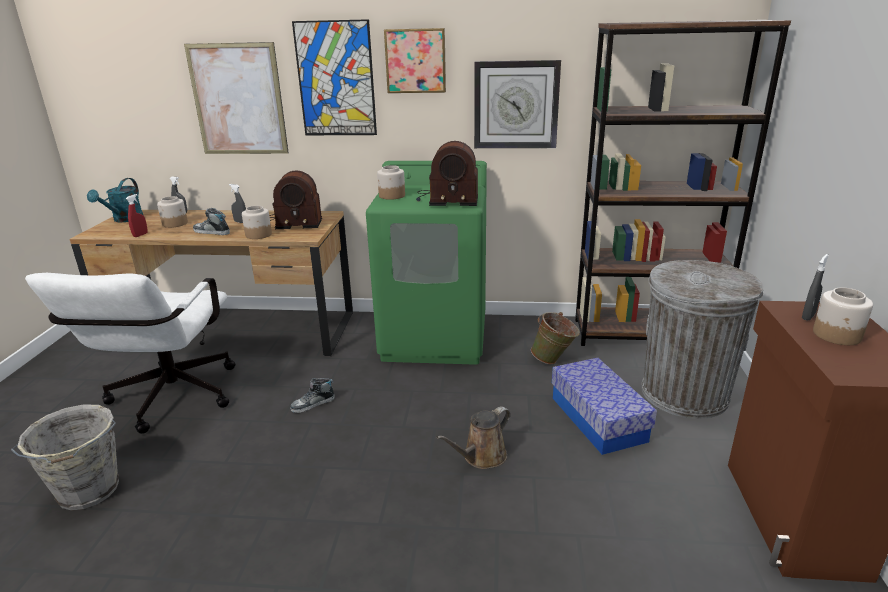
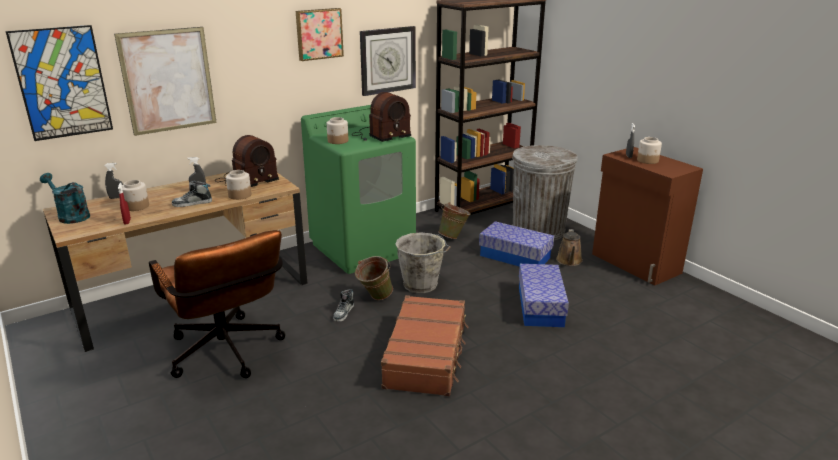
camera: 40 degrees left, 0 degrees up
grey bucket [11,404,119,511] -> grey bucket moved to [395,232,451,293]
white office chair [25,273,235,434] -> brown office chair [149,230,286,378]
turquoise watering can [87,178,144,222] -> turquoise watering can turned 150 degrees clockwise [40,173,90,224]
picture [292,19,377,135] -> picture moved to [5,25,113,141]
brown watering can [436,406,511,469] -> brown watering can moved to [556,229,583,266]
none -> green bucket [355,256,393,300]
none -> brown suitcase [381,295,468,396]
none -> storage box [519,264,569,327]

